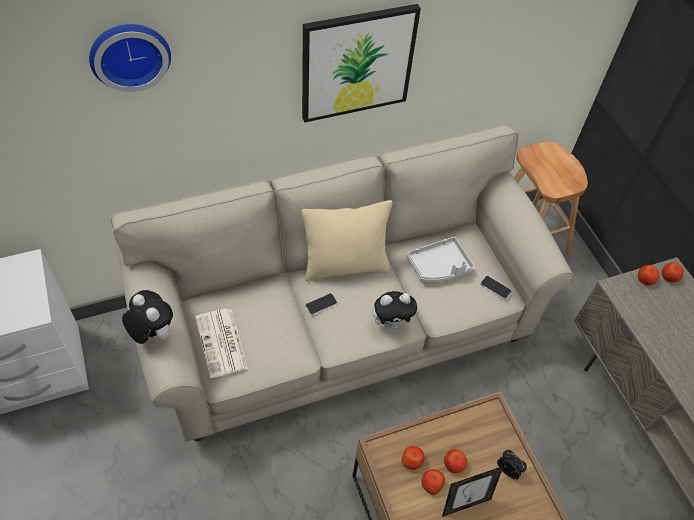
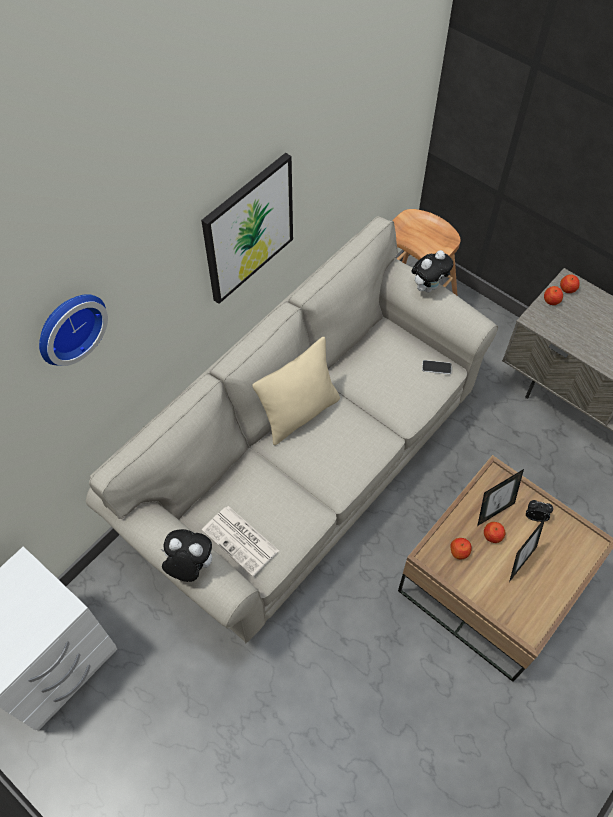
camera: 25 degrees left, 5 degrees up
phone [305,293,338,315] -> none
plush toy [373,291,419,329] -> plush toy moved to [411,250,453,292]
grey tray [407,237,475,282] -> none
apple [421,469,445,495] -> none
none -> picture frame [477,469,524,526]

